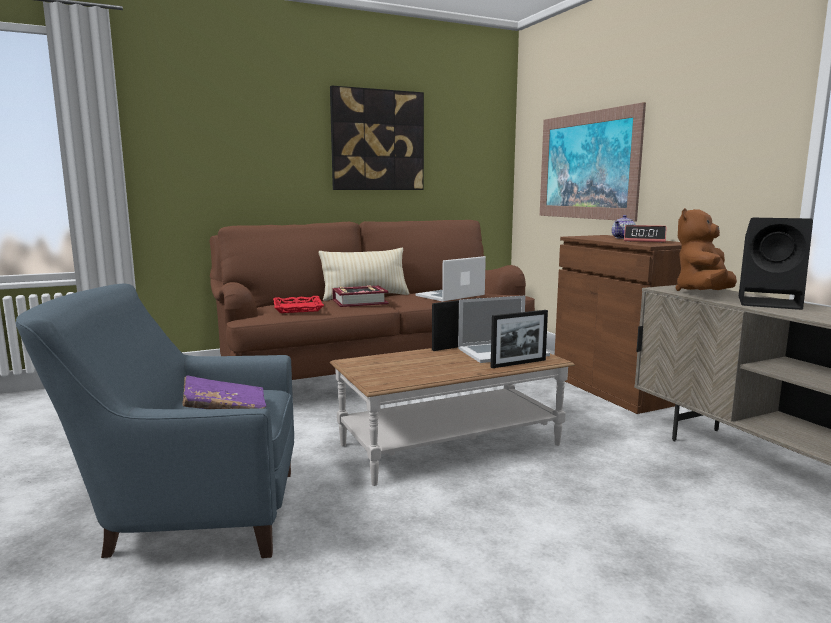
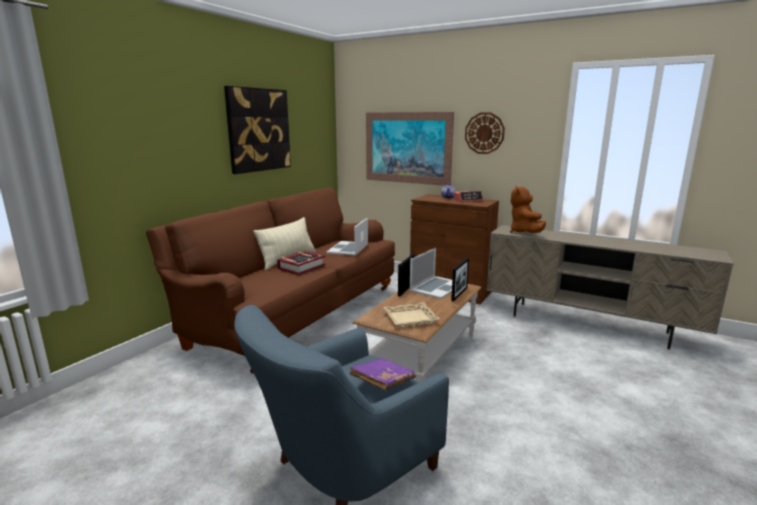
camera: 35 degrees left, 5 degrees up
red tray [273,296,324,313] -> none
black speaker [739,218,813,310] -> none
none -> beige tray [383,302,440,328]
none -> wall clock [465,113,505,154]

